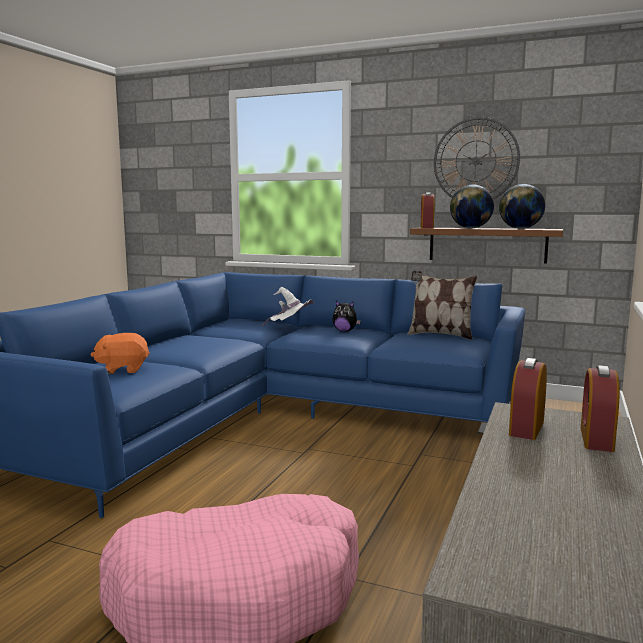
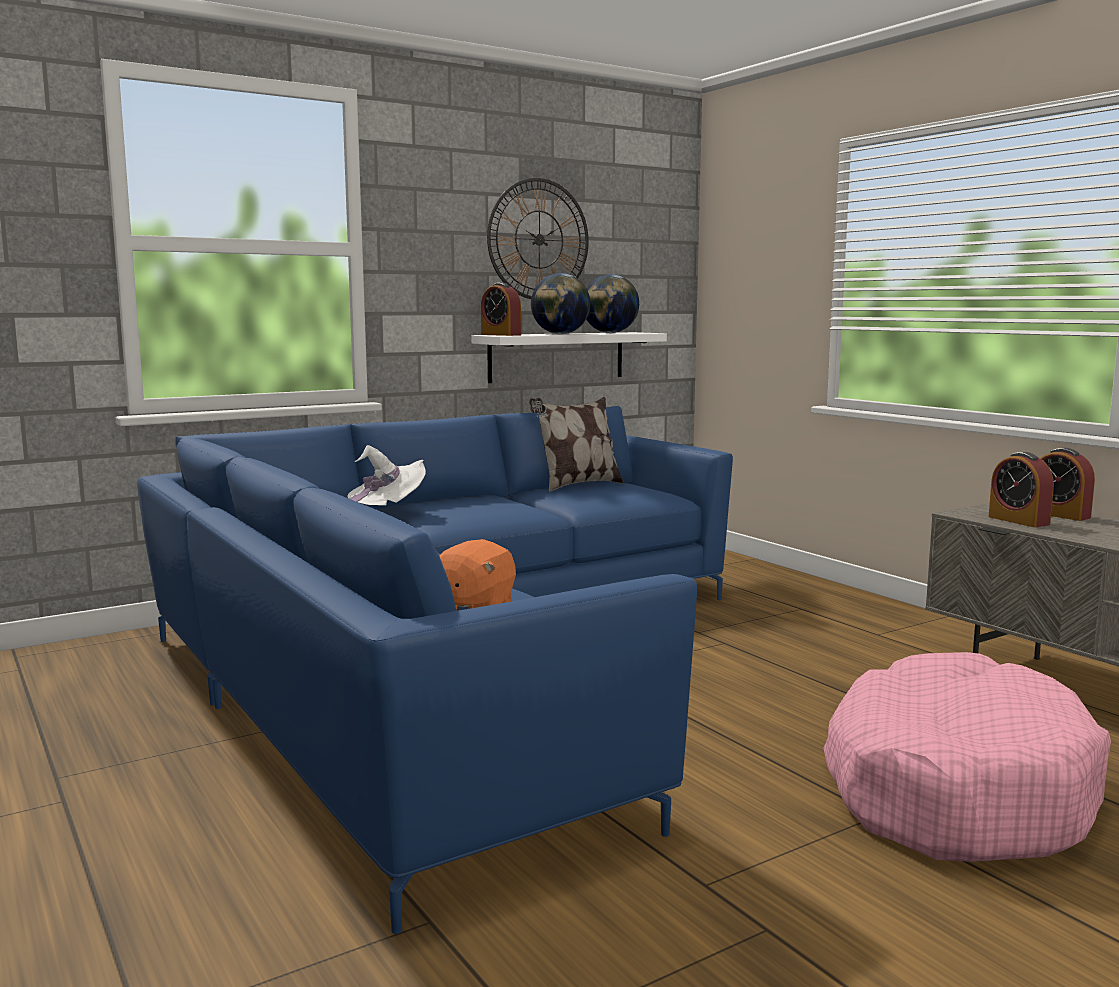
camera: 55 degrees left, 0 degrees up
plush toy [332,301,361,332] -> none
brown shelf [410,227,563,264] -> white shelf [472,332,667,383]

